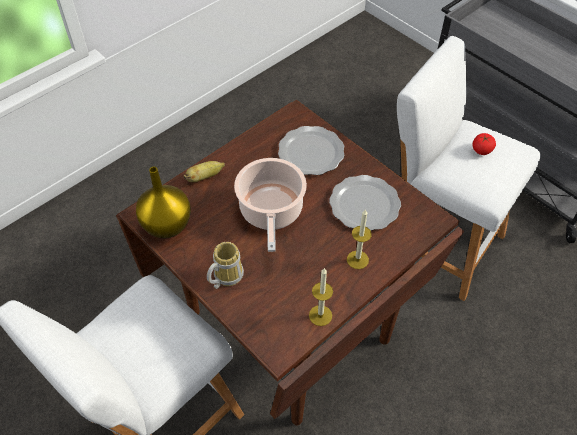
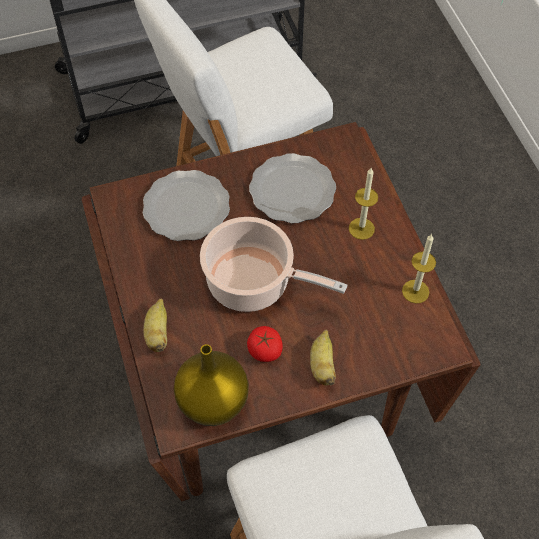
camera: 65 degrees left, 5 degrees up
mug [207,242,244,289] -> banana [310,330,336,386]
tomato [473,133,496,155] -> tomato moved to [247,326,283,362]

